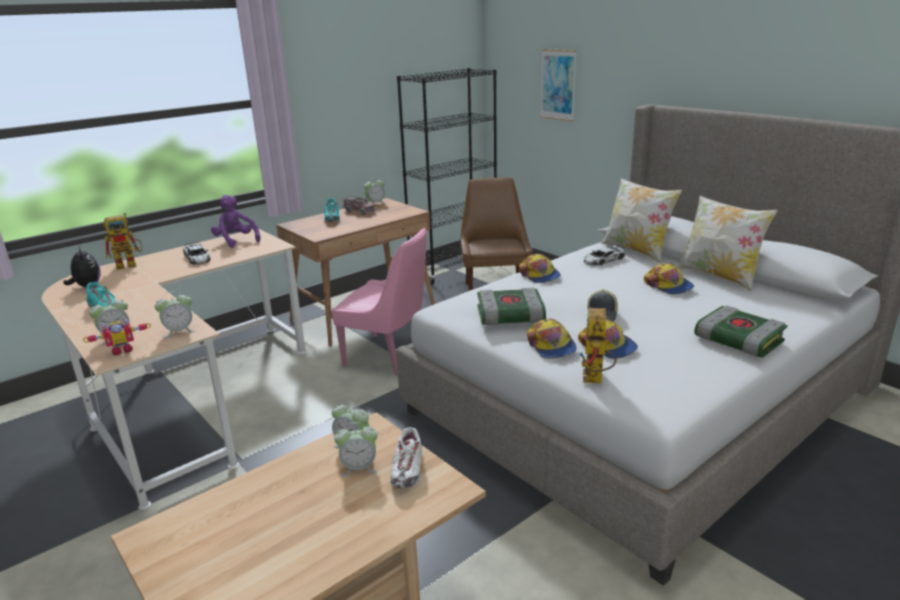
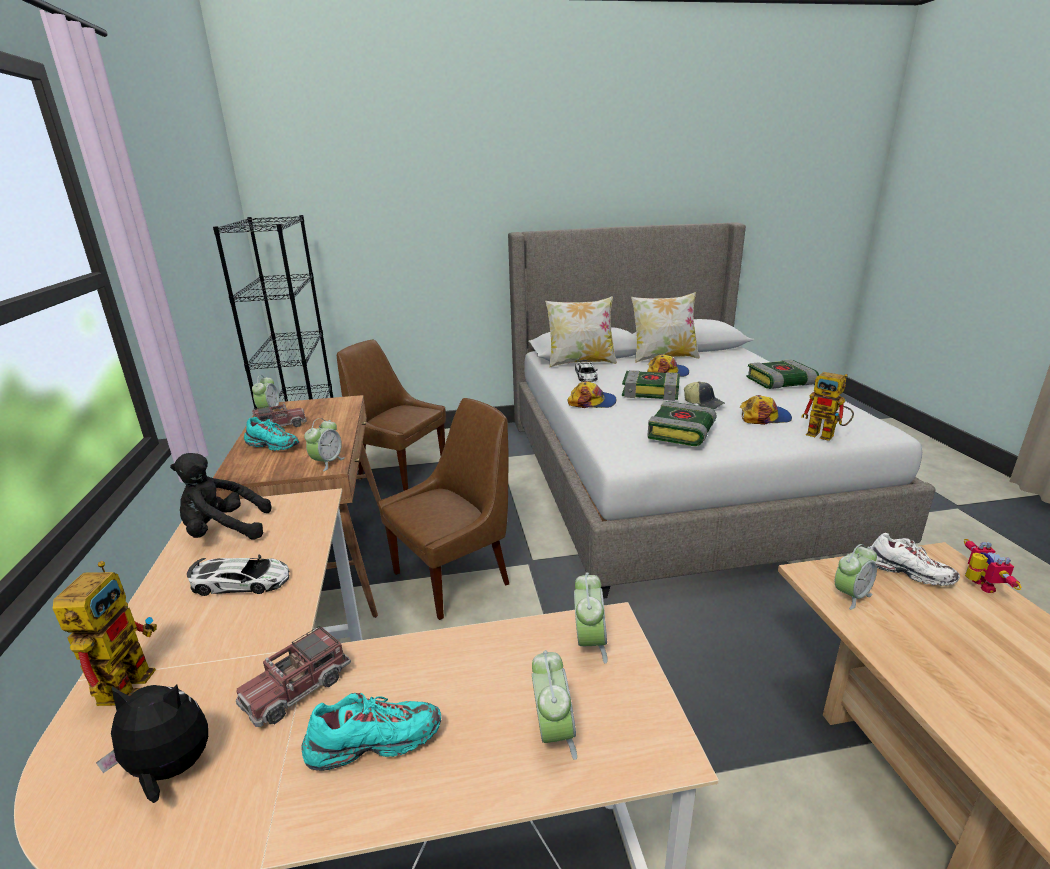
camera: 60 degrees left, 0 degrees up
toy robot [83,318,151,356] -> toy robot moved to [964,539,1022,593]
purple plush toy [211,195,260,248] -> black plush toy [170,453,271,539]
pink chair [331,228,427,375] -> brown chair [378,398,509,620]
alarm clock [334,422,378,476] -> alarm clock moved to [304,418,345,471]
cap [527,318,577,359] -> none
picture [540,49,577,121] -> none
none -> toy truck [236,626,351,727]
none -> book [622,370,680,401]

